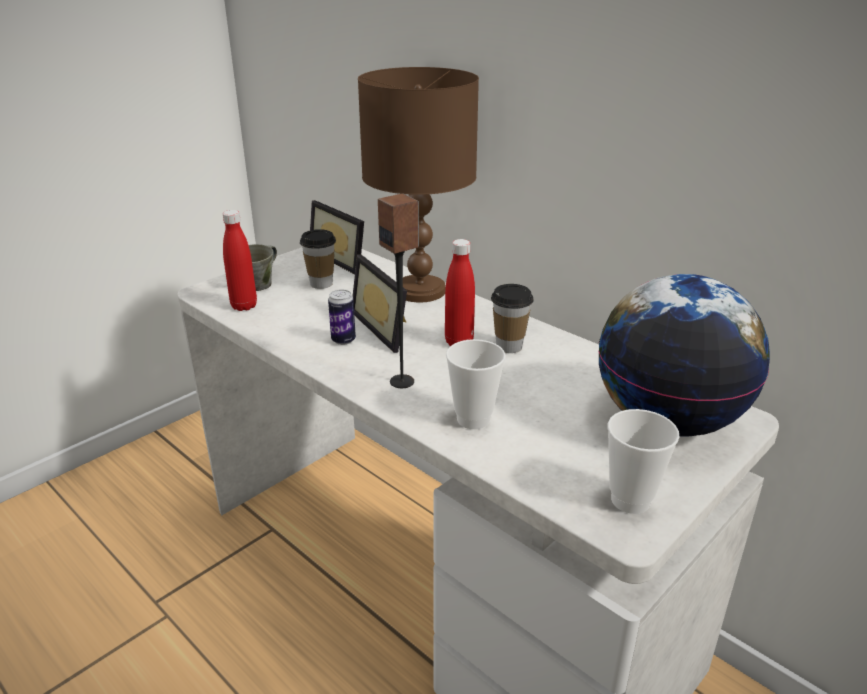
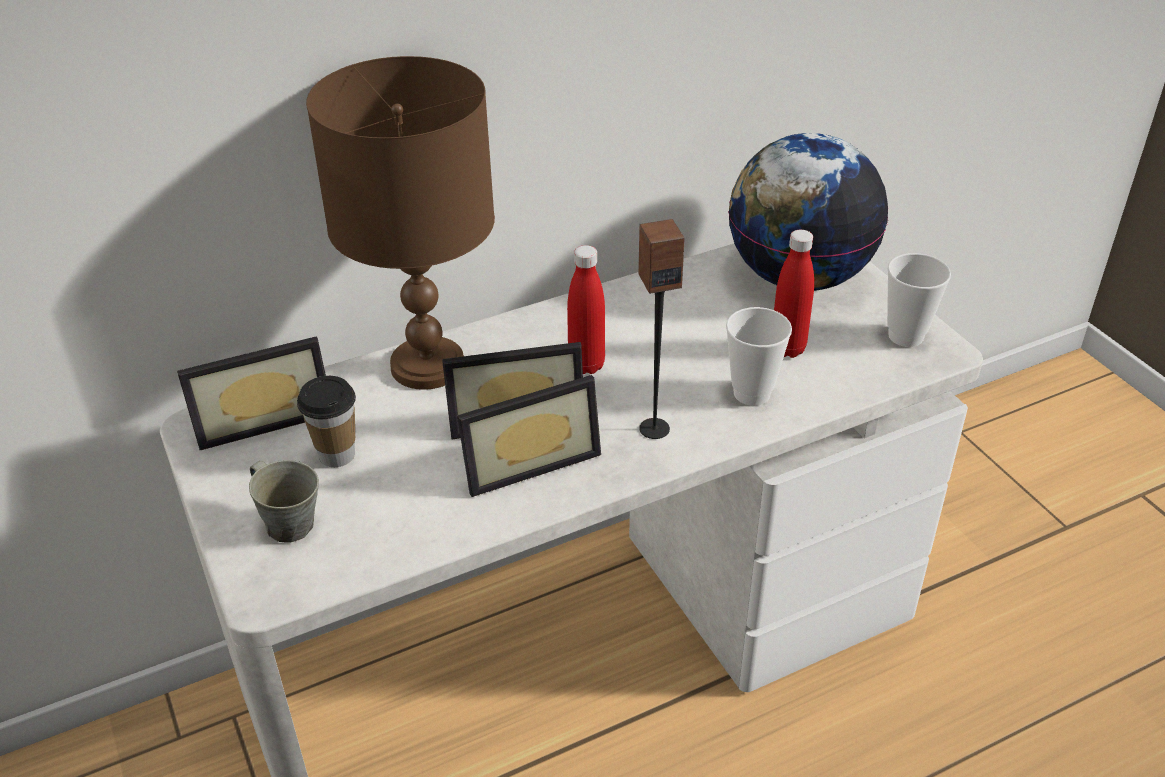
camera: 70 degrees left, 10 degrees up
red bottle [223,210,257,311] -> red bottle moved to [774,230,814,358]
can [328,290,356,345] -> picture frame [457,375,601,497]
cup [491,284,534,353] -> none

